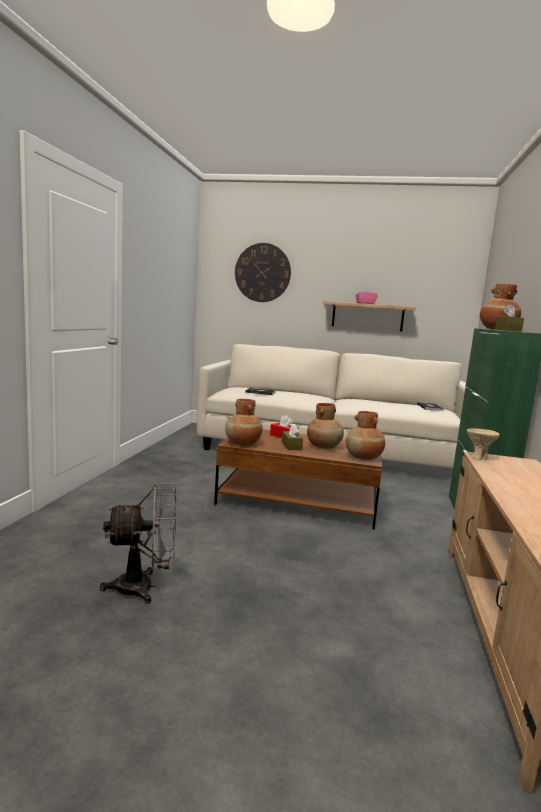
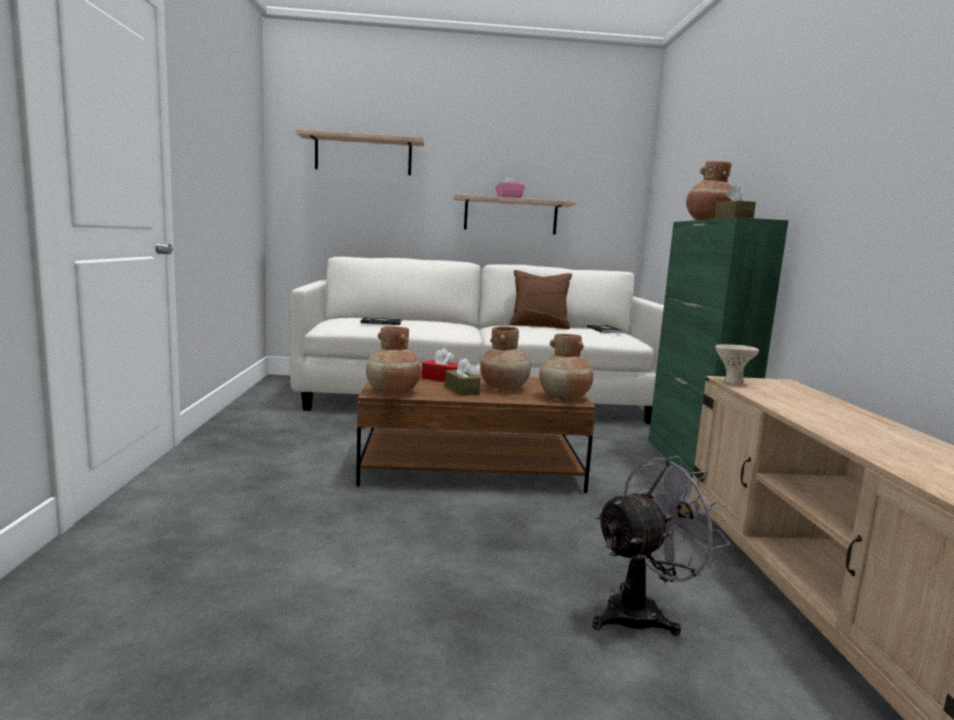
camera: 15 degrees left, 0 degrees up
grey fan [100,483,176,604] -> grey fan moved to [593,456,730,636]
wall clock [235,243,291,302] -> shelf [296,129,424,175]
none -> brown pillow [509,270,572,329]

